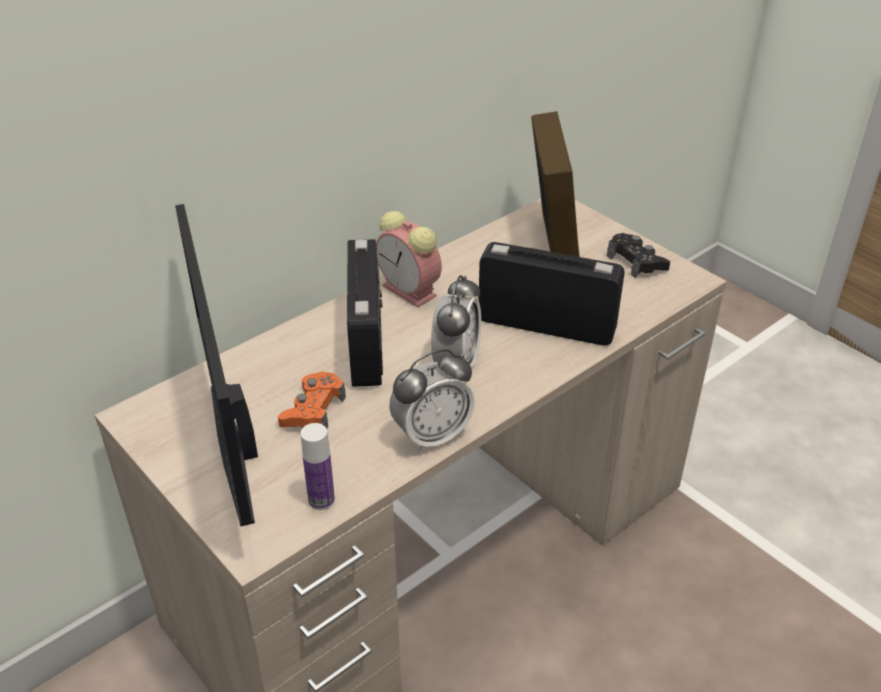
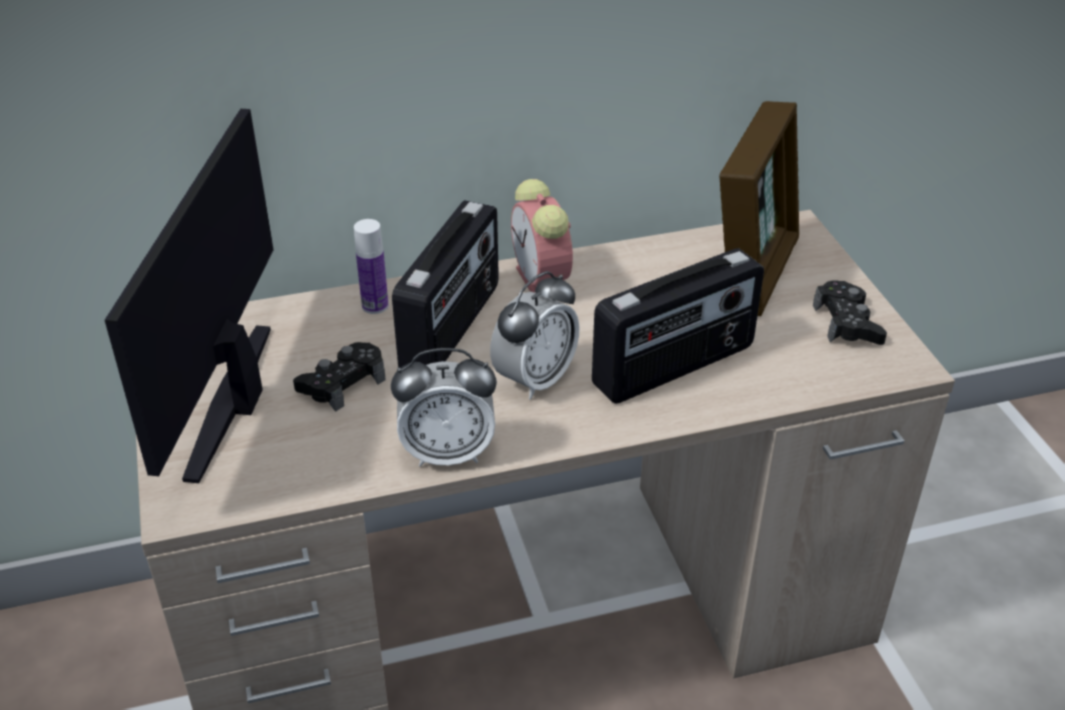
camera: 25 degrees right, 0 degrees up
orange game controller [278,372,346,428] -> black game controller [293,342,386,412]
bottle [300,423,335,510] -> bottle moved to [354,219,388,314]
radio [478,242,625,346] -> radio turned 105 degrees clockwise [592,248,764,404]

